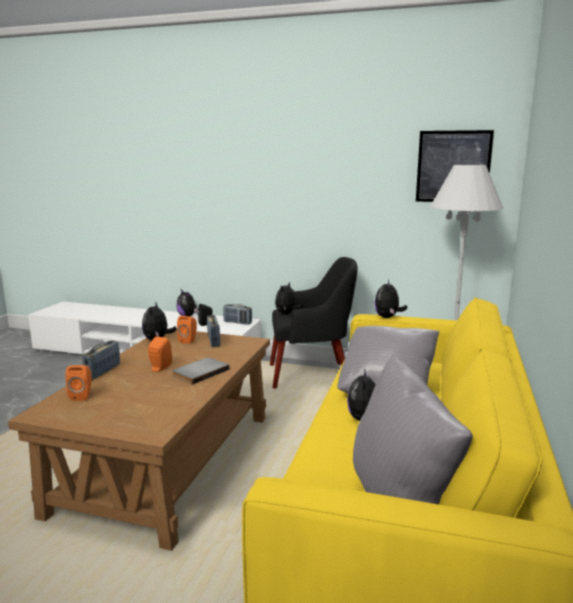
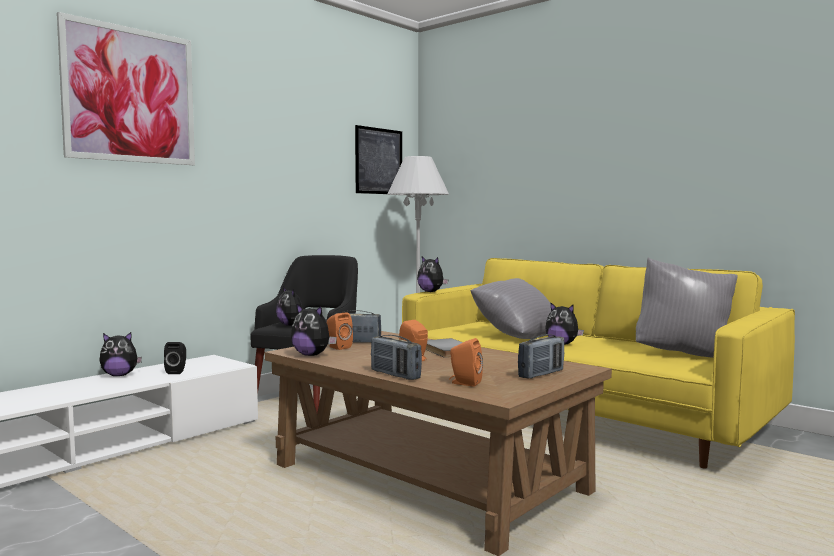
camera: 65 degrees left, 10 degrees down
radio [223,304,252,325] -> radio moved to [518,334,564,379]
none -> picture [57,12,195,165]

